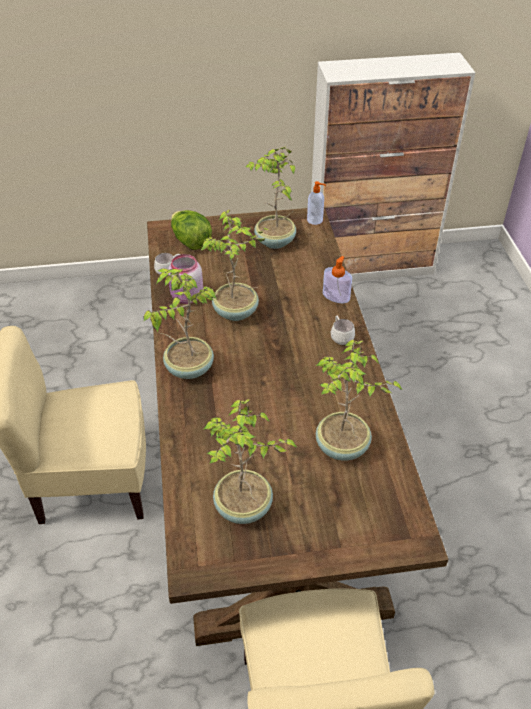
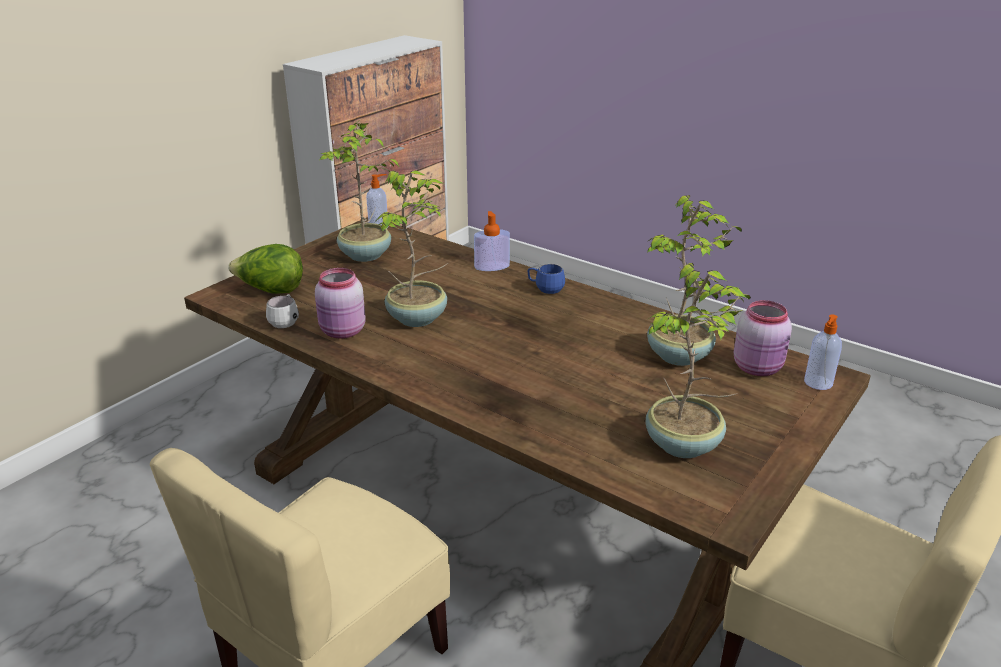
camera: 45 degrees left, 15 degrees down
potted plant [144,269,217,379] -> none
white mug [331,316,355,345] -> blue mug [527,264,565,294]
none -> pink jar [734,300,792,376]
none -> soap dispenser [804,315,842,390]

